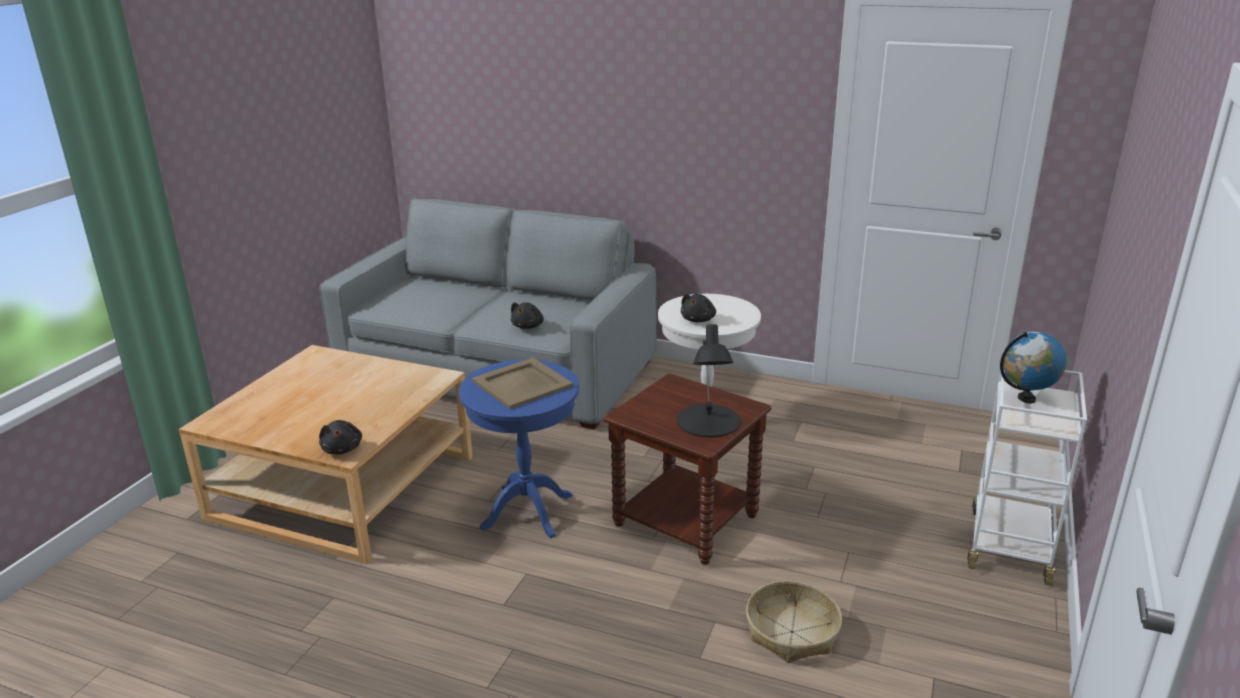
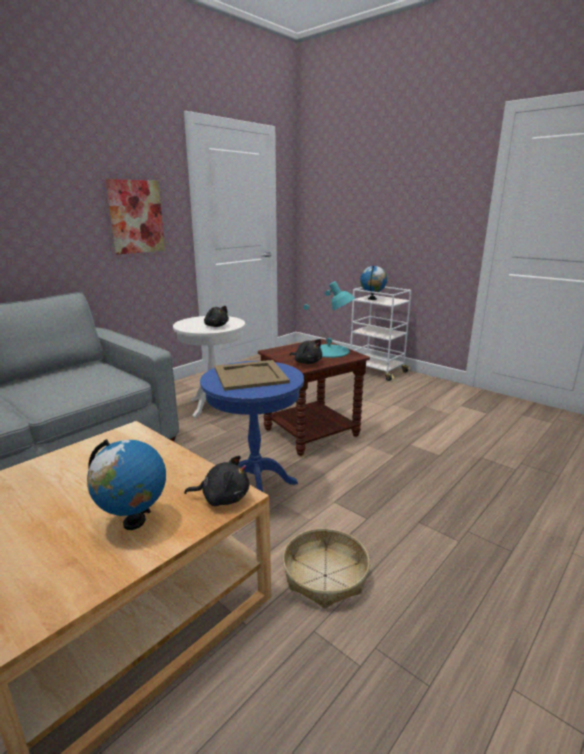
camera: 70 degrees left, 5 degrees down
black plush toy [511,302,544,329] -> black plush toy moved to [289,339,322,364]
black table lamp [677,324,741,437] -> turquoise table lamp [303,281,355,358]
basket [746,581,842,663] -> basket moved to [283,528,370,608]
none -> globe [87,439,166,530]
none -> picture [105,179,165,255]

